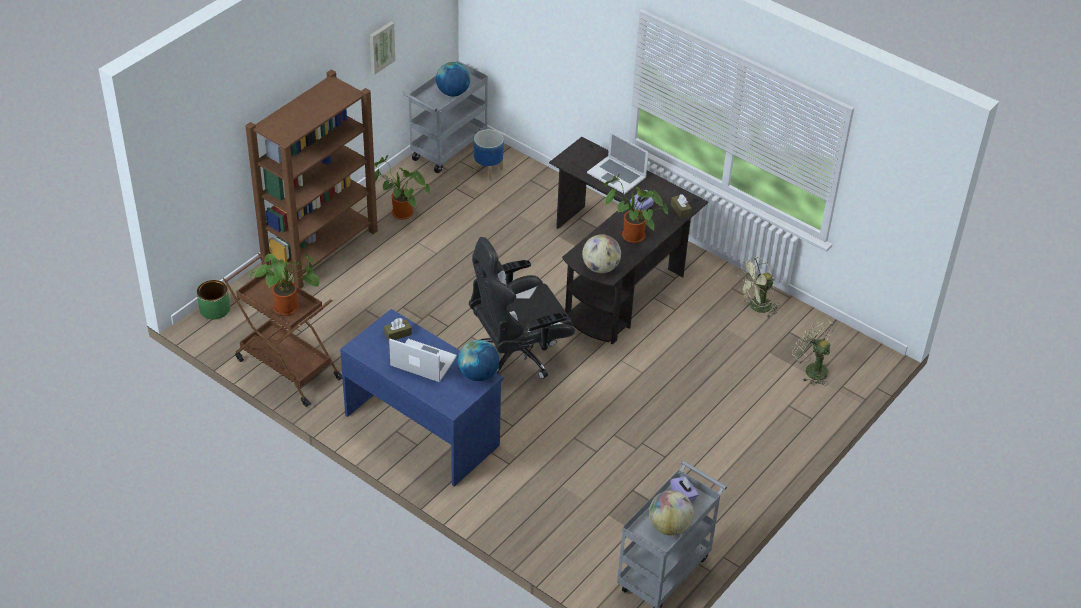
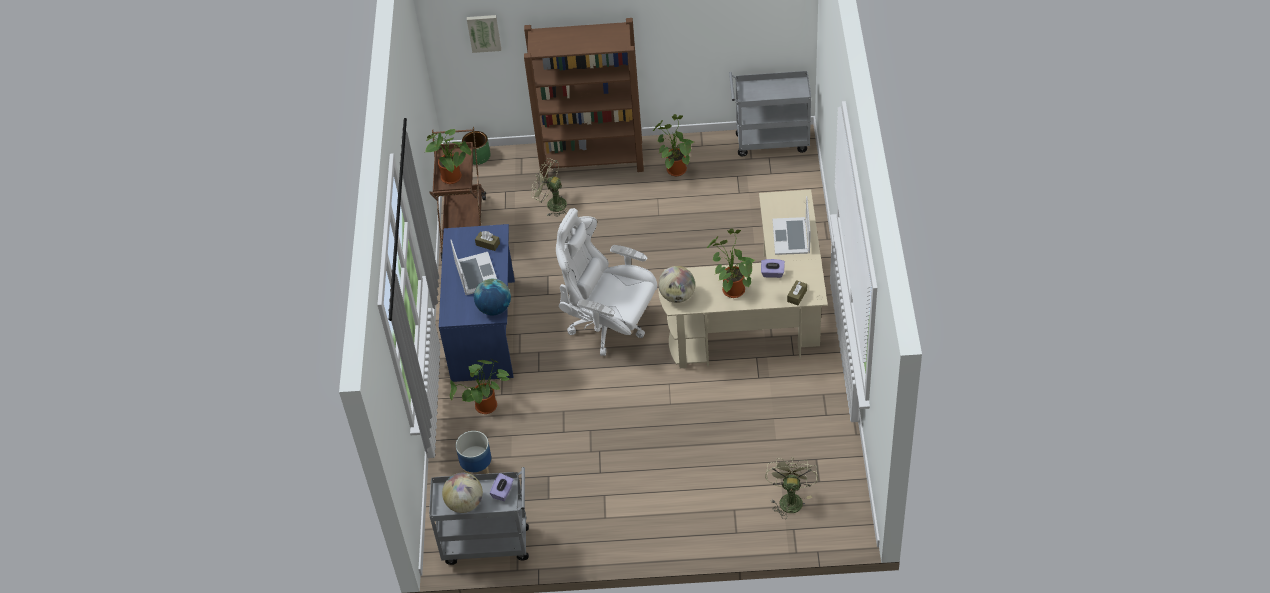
camera: 55 degrees right, 5 degrees up
picture [370,22,396,75] -> picture moved to [467,15,501,53]
globe [436,62,470,97] -> none
black office chair [469,237,575,379] -> white office chair [556,208,657,356]
planter [474,129,504,180] -> planter moved to [456,431,491,474]
black desk [549,137,708,345] -> beige desk [658,189,828,368]
green fan [738,257,780,318] -> green fan moved to [531,158,569,217]
none -> potted plant [450,359,510,414]

